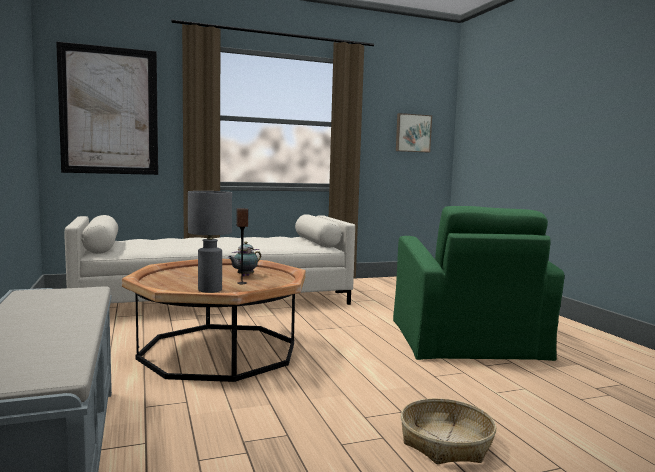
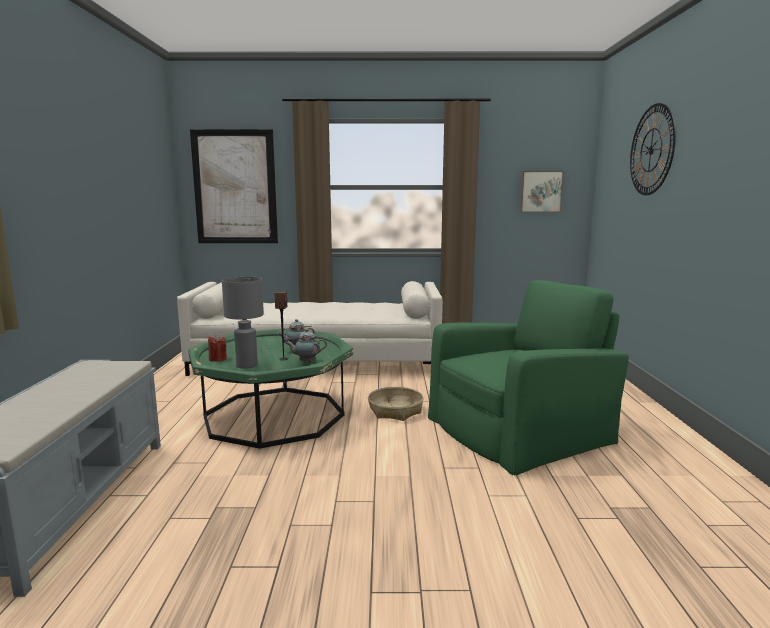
camera: 20 degrees right, 5 degrees up
brown coffee table [122,259,306,382] -> green coffee table [188,328,353,449]
green armchair [393,206,564,361] -> green armchair turned 135 degrees counterclockwise [428,280,629,476]
basket [401,398,496,464] -> basket moved to [368,387,424,421]
none -> red candle [208,335,227,362]
none -> teapot [286,329,327,363]
none -> wall clock [630,103,676,195]

